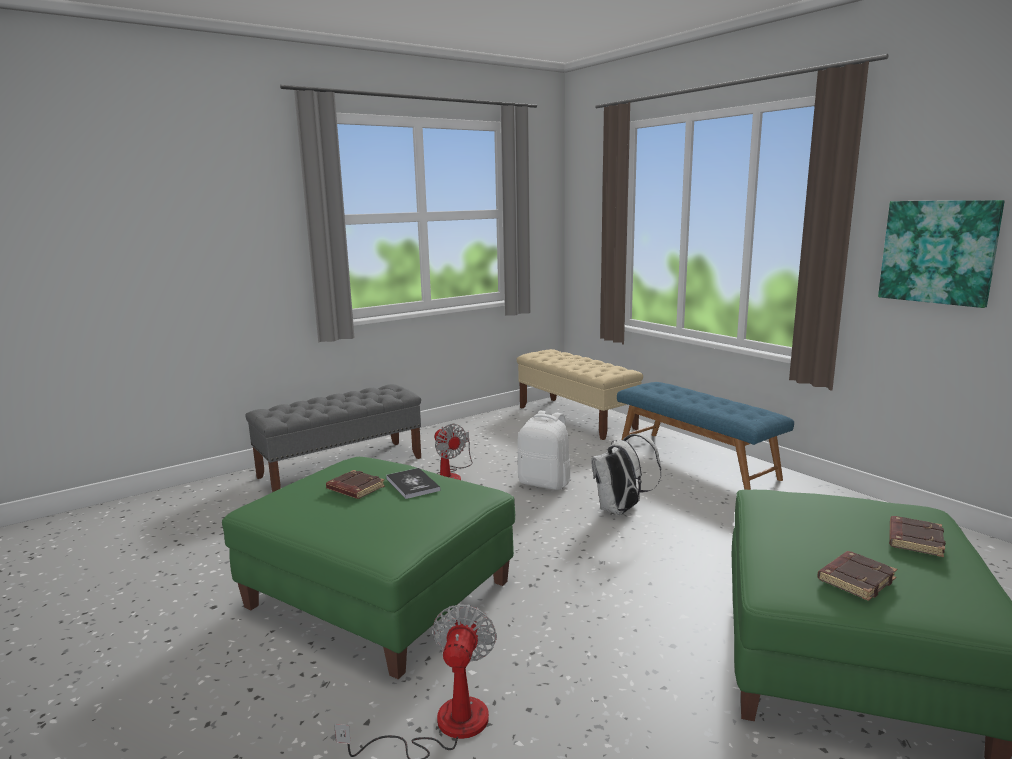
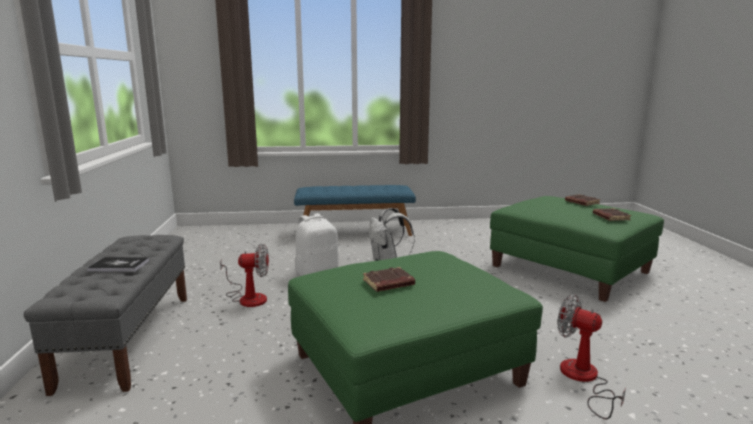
camera: 60 degrees left, 0 degrees up
book [386,468,441,499] -> book moved to [87,257,149,272]
beige bench [517,349,643,440] -> none
picture [878,200,1005,308] -> none

